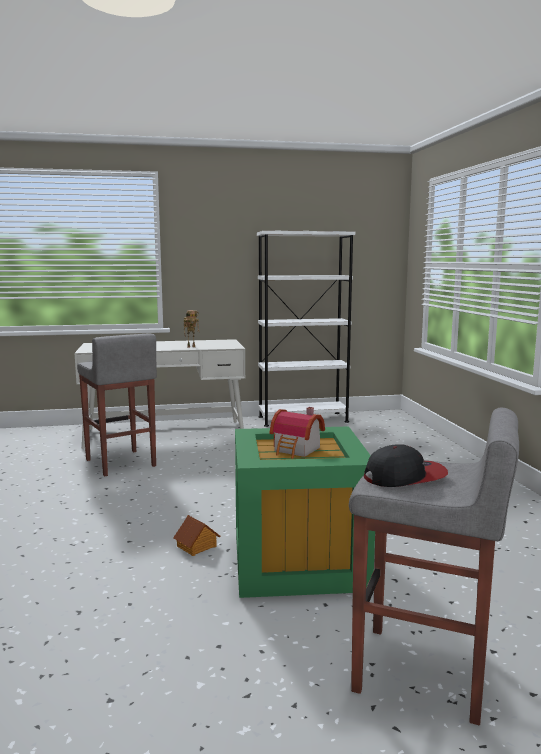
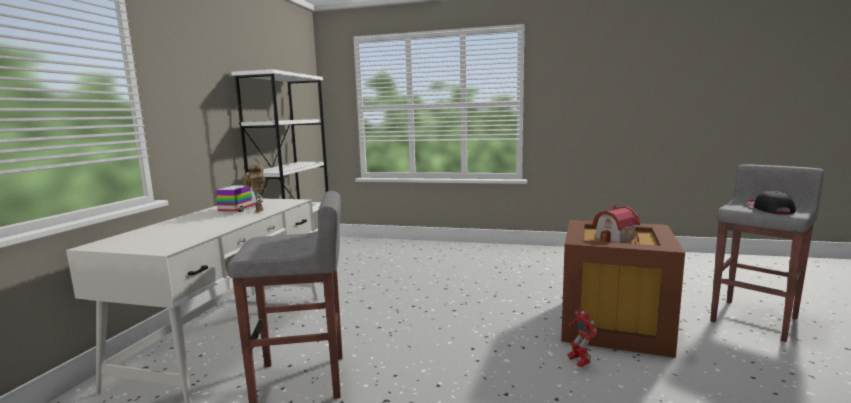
camera: 65 degrees left, 0 degrees up
toy house [173,515,220,556] -> toy robot [567,308,597,367]
green storage box [235,426,375,598] -> brown storage box [561,220,685,358]
none -> toy truck [216,185,263,212]

